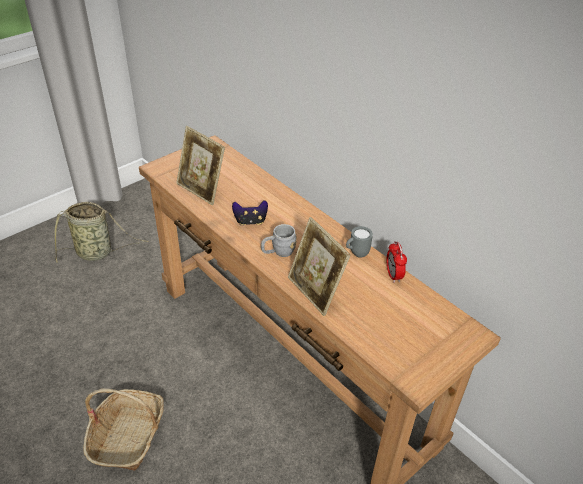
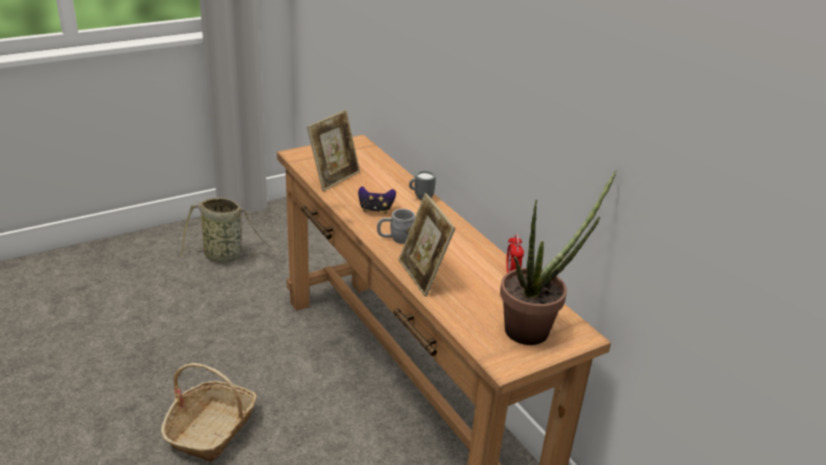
camera: 10 degrees right, 10 degrees down
picture frame [176,126,225,205] -> picture frame turned 105 degrees counterclockwise [307,110,360,191]
grey mug [346,226,373,258] -> grey mug moved to [409,170,436,200]
none -> potted plant [500,170,617,345]

